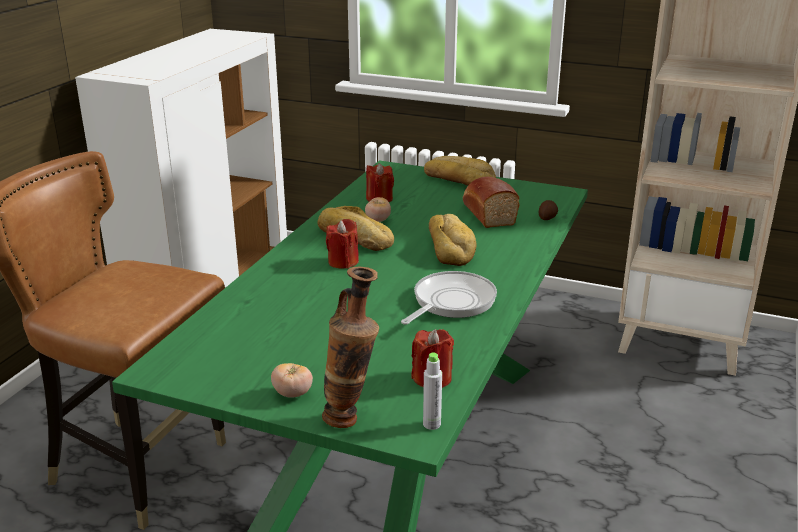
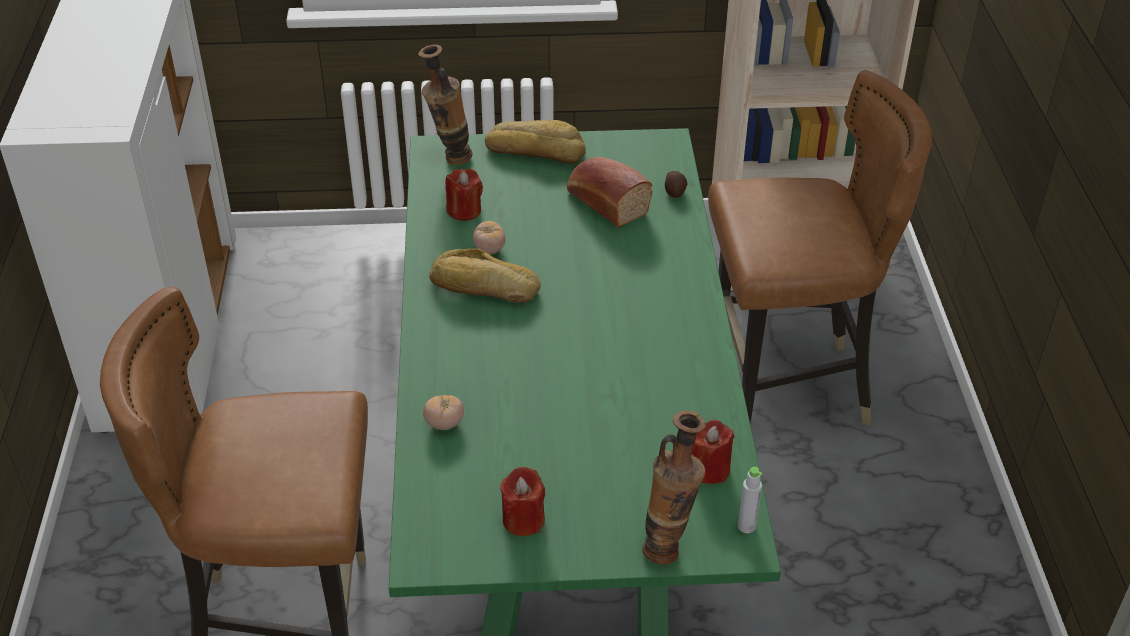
camera: 25 degrees left, 15 degrees up
tomato [271,363,313,398] -> tomato moved to [423,395,464,430]
red candle [326,219,359,269] -> red candle moved to [500,467,545,536]
frying pan [401,271,497,325] -> none
bread [429,214,476,266] -> none
none -> vase [418,44,473,165]
none -> brown chair [708,70,932,426]

